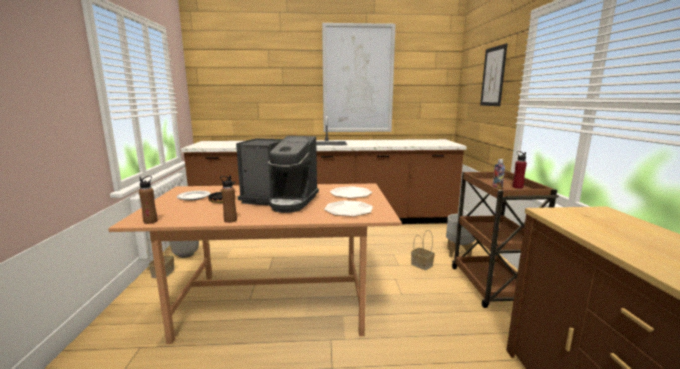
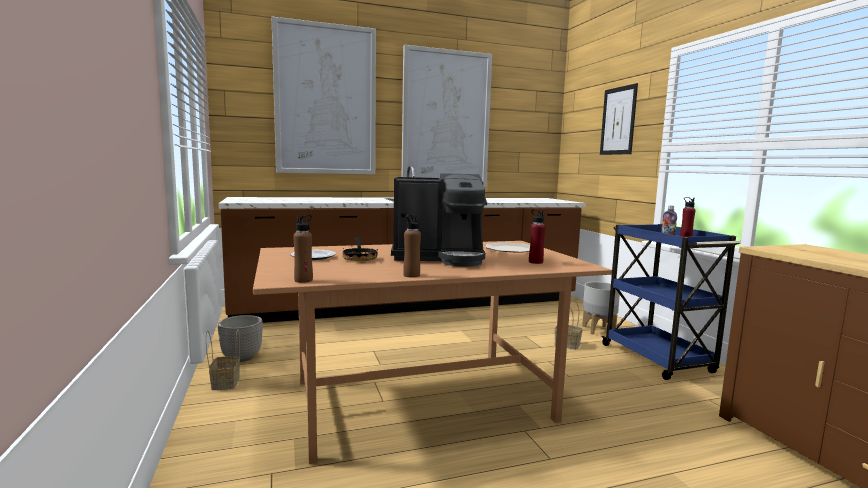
camera: 15 degrees left, 5 degrees down
plate [324,200,373,217] -> red bottle [529,210,545,264]
brown cart [452,171,559,308] -> blue cart [601,224,741,380]
none -> picture [272,17,376,175]

